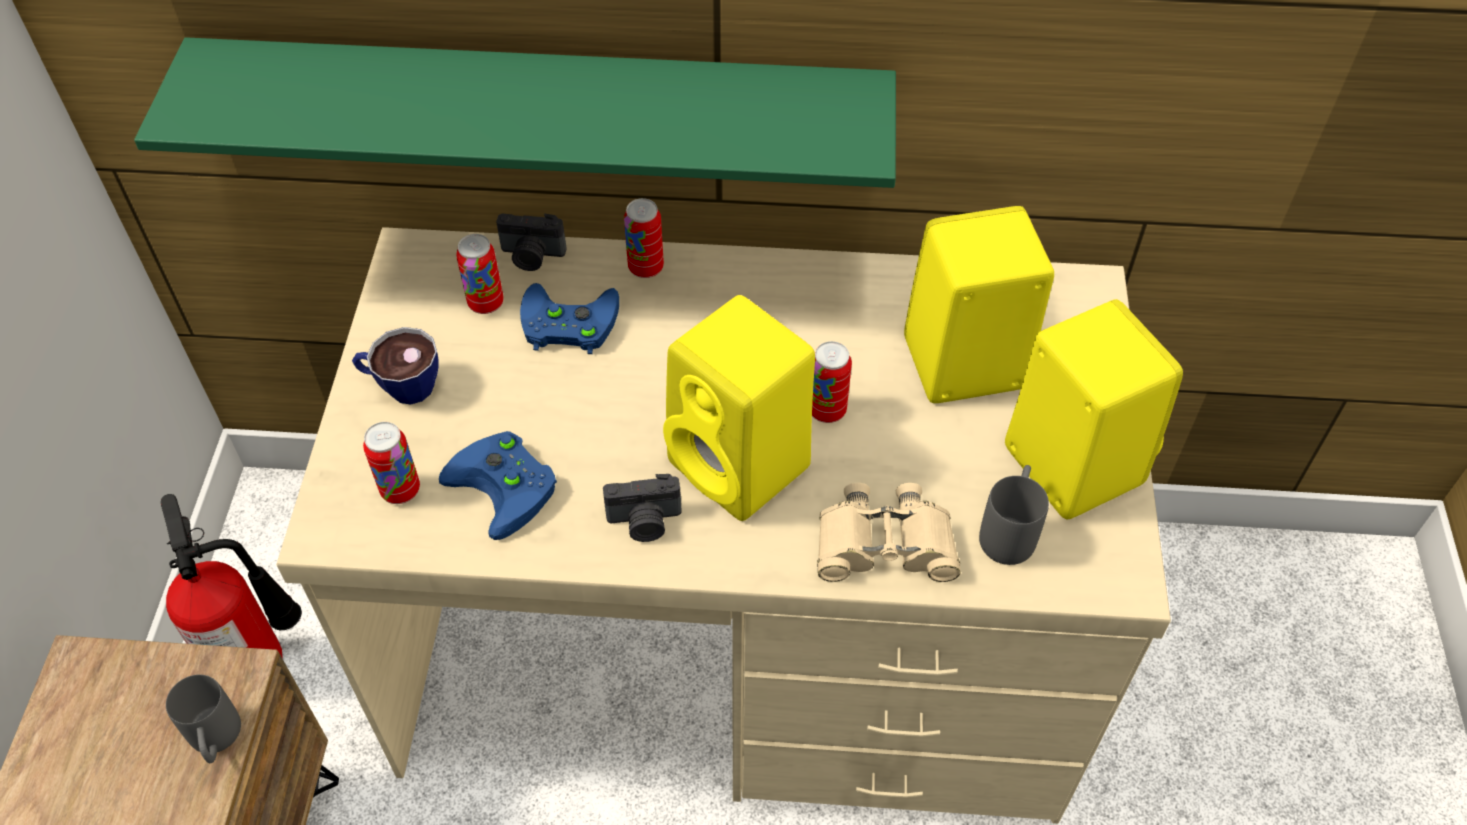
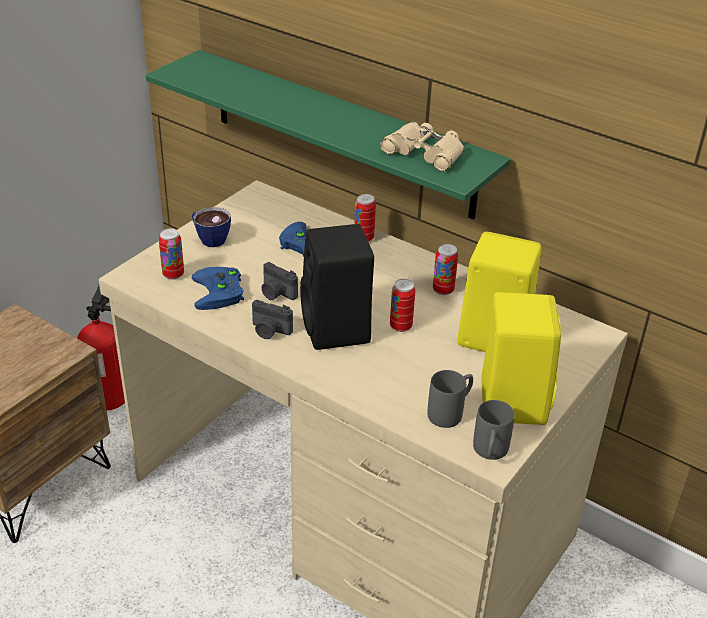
camera: 30 degrees right, 15 degrees down
grey mug [166,675,241,763] -> grey mug moved to [473,400,515,460]
can [456,234,504,314] -> can moved to [433,244,458,295]
camera [496,213,566,271] -> camera moved to [261,262,298,300]
yellow speaker [663,295,815,521] -> black speaker [300,224,374,350]
beige binoculars [817,483,961,582] -> beige binoculars moved to [380,122,464,172]

